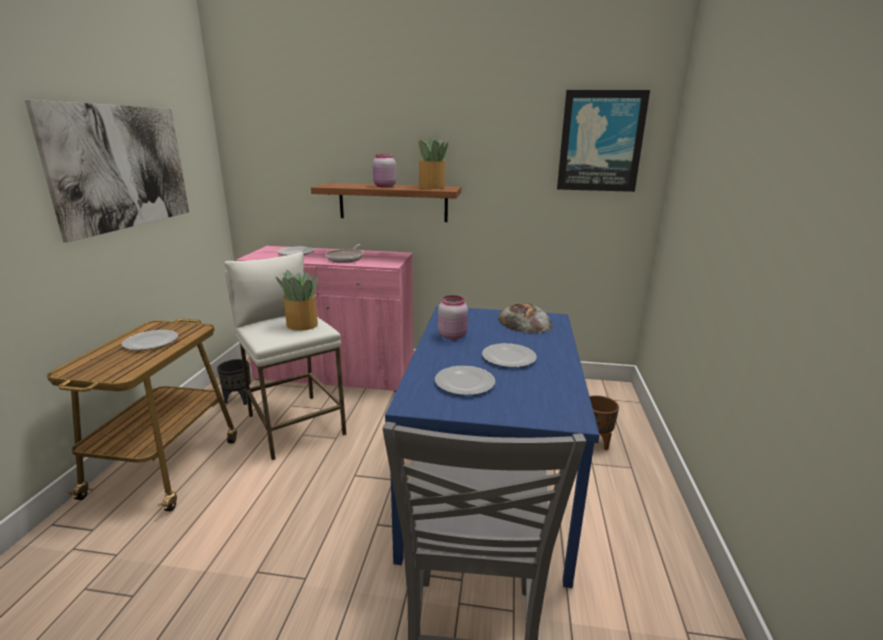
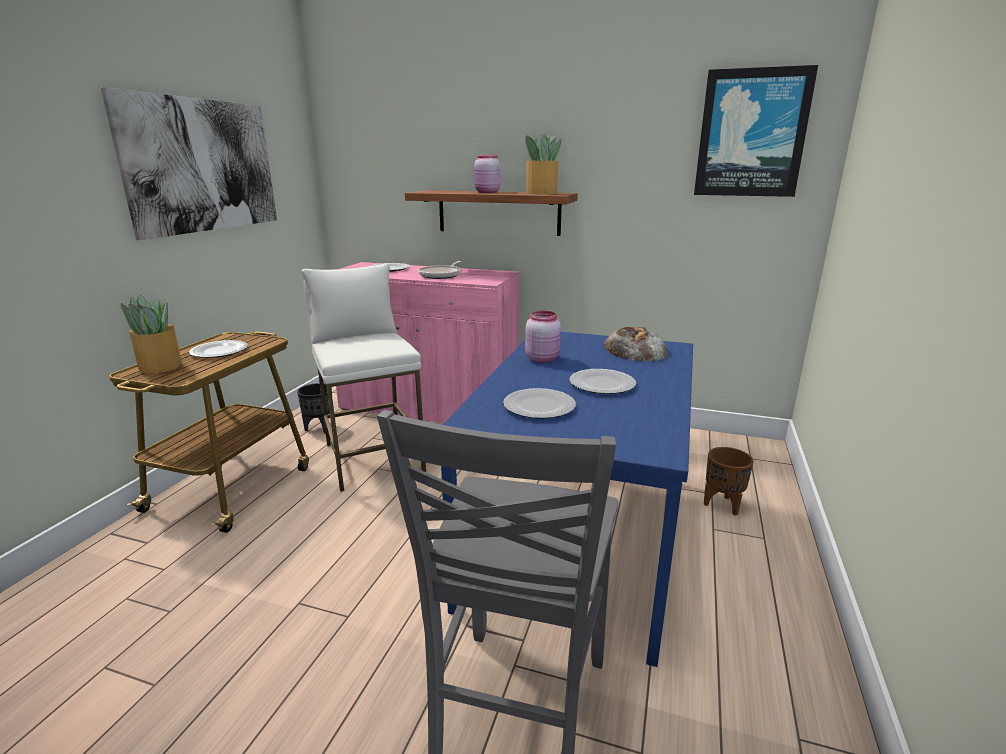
camera: 10 degrees right, 0 degrees up
potted plant [275,270,318,331] -> potted plant moved to [119,295,182,373]

